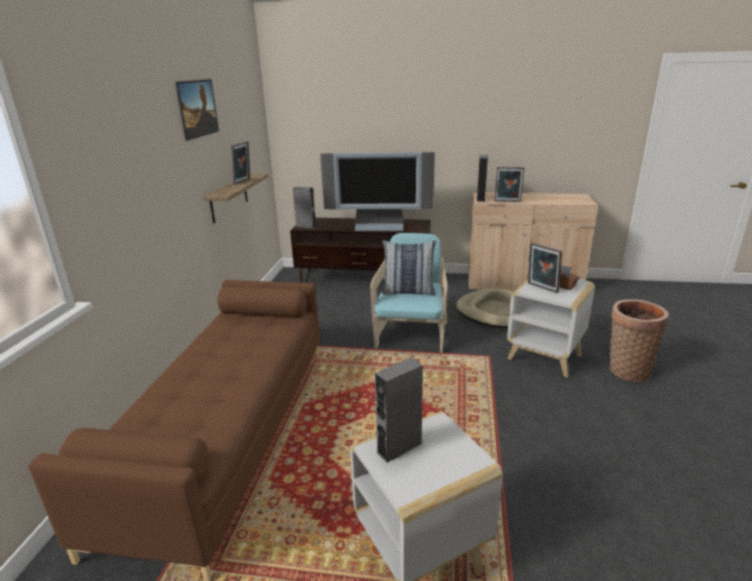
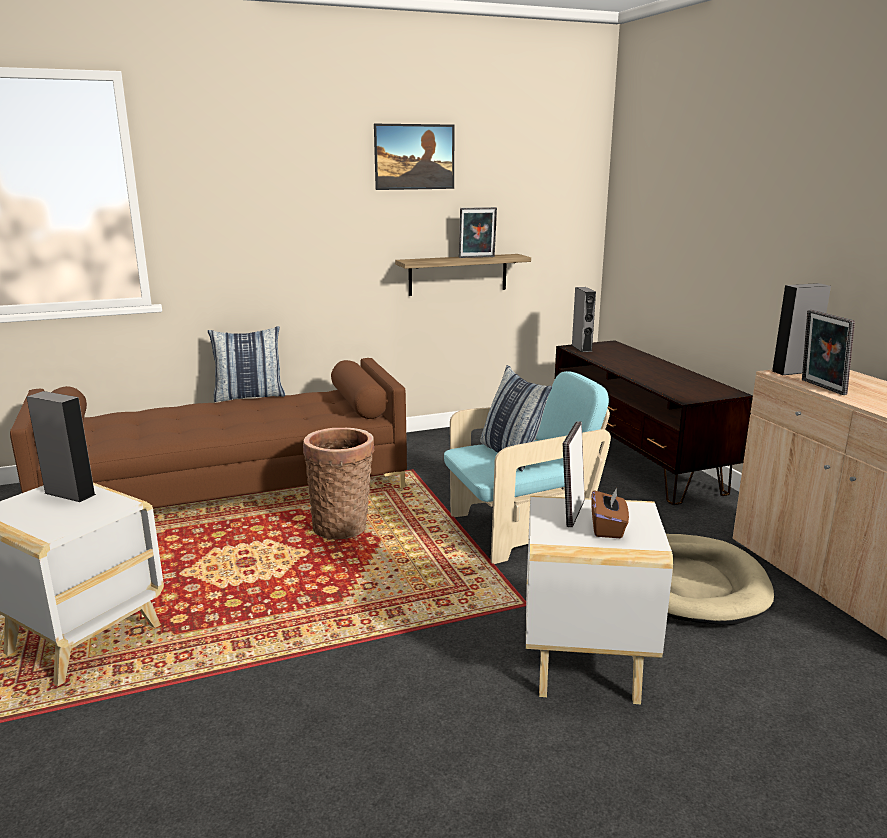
camera: 60 degrees right, 5 degrees down
television [320,152,435,231] -> none
basket [609,299,669,382] -> basket moved to [303,428,374,539]
none -> pillow [208,326,285,402]

